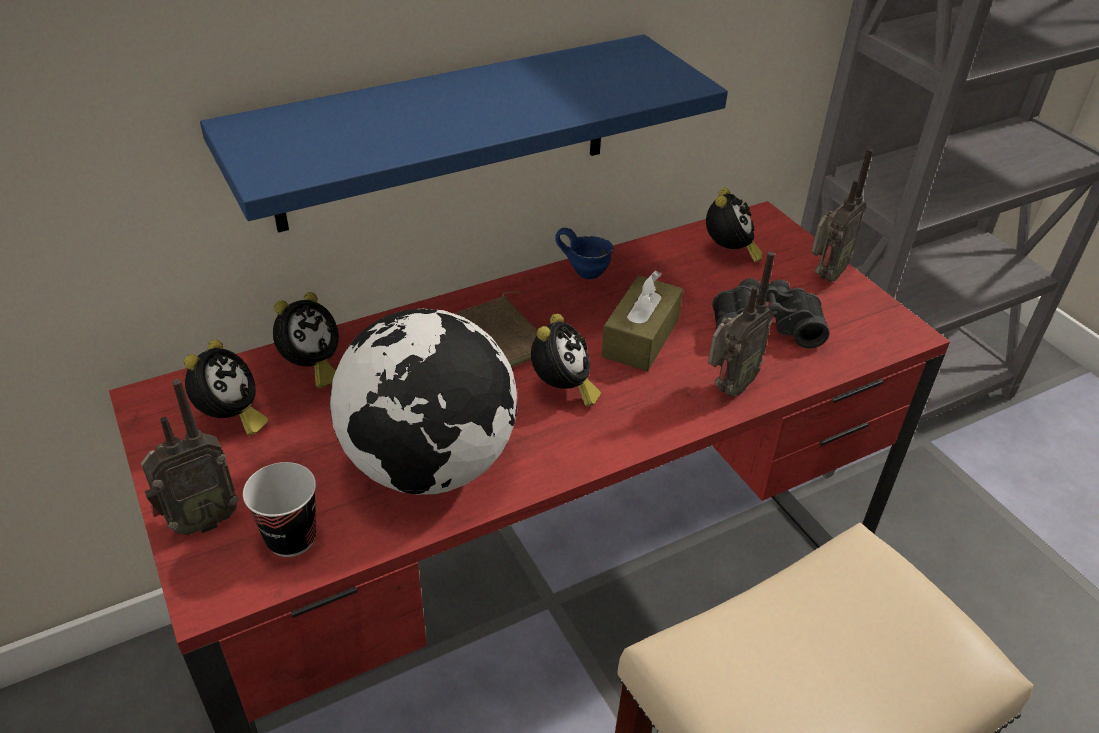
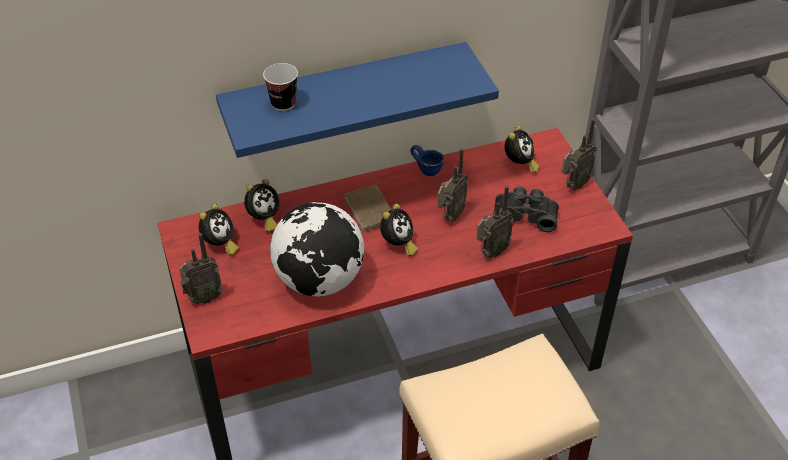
camera: 10 degrees right, 5 degrees up
cup [243,462,317,557] -> cup moved to [263,63,298,111]
brown tissue box [601,270,683,371] -> radio [437,148,468,222]

